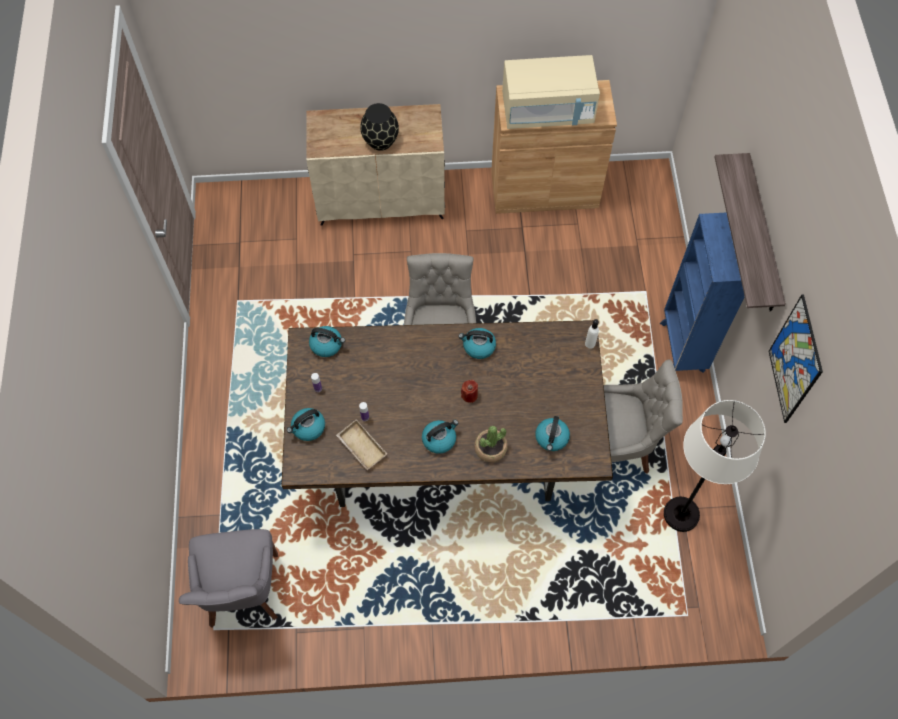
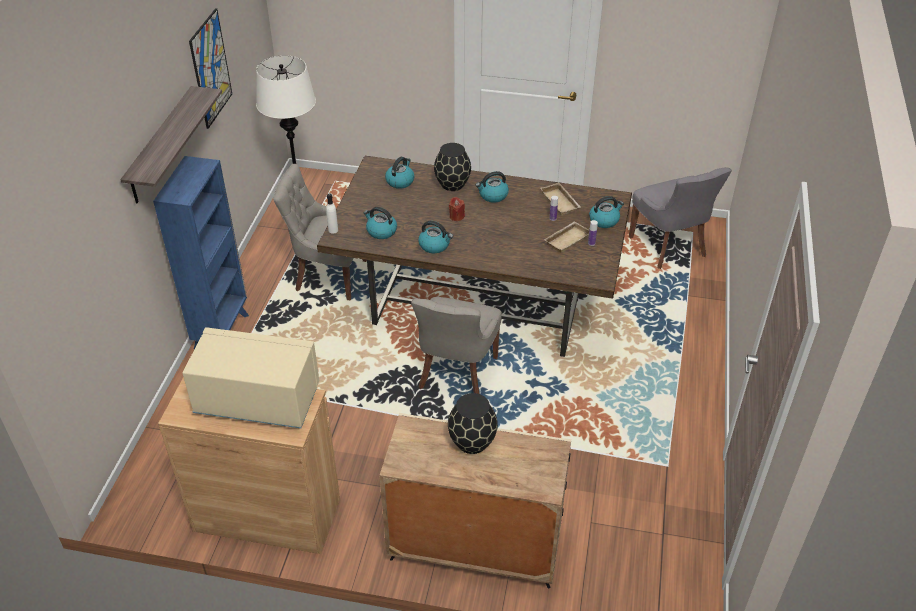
camera: 165 degrees left, 20 degrees down
grey chair [179,529,278,628] -> grey chair turned 150 degrees clockwise [629,167,732,269]
kettle [309,326,345,357] -> kettle moved to [364,207,397,239]
potted plant [474,425,508,462] -> black vase [434,143,471,191]
none -> beige tray [544,221,589,253]

